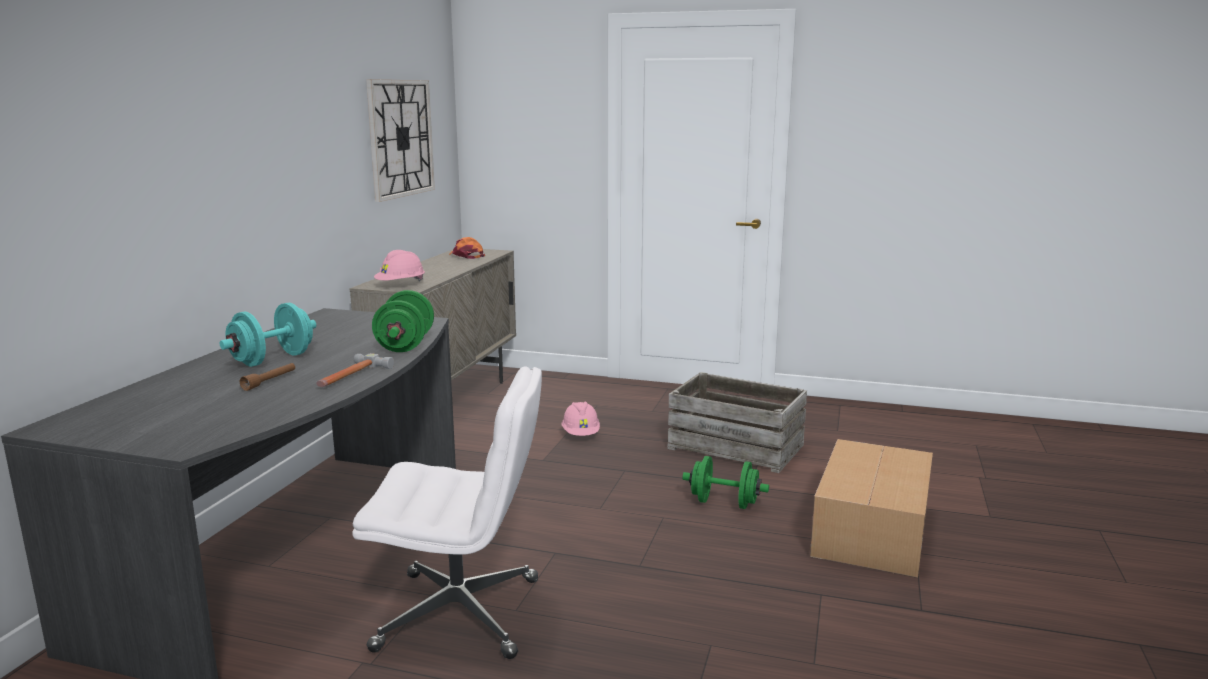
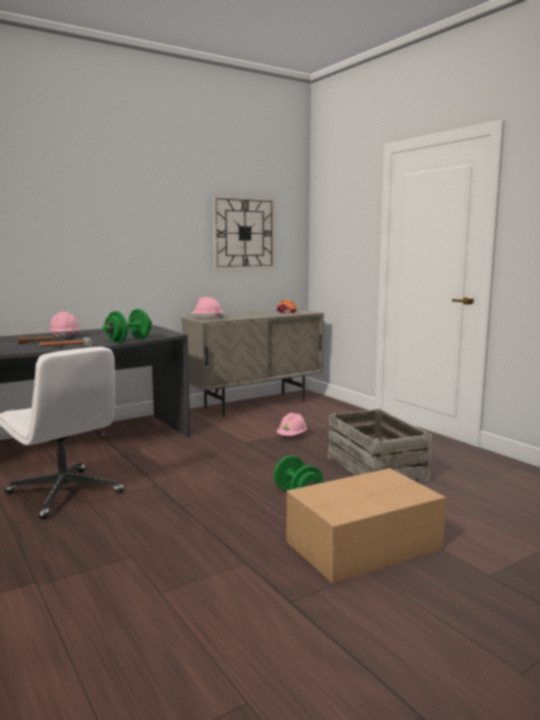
camera: 40 degrees right, 5 degrees down
turquoise dumbbell [220,303,316,367] -> pink hard hat [49,311,80,340]

